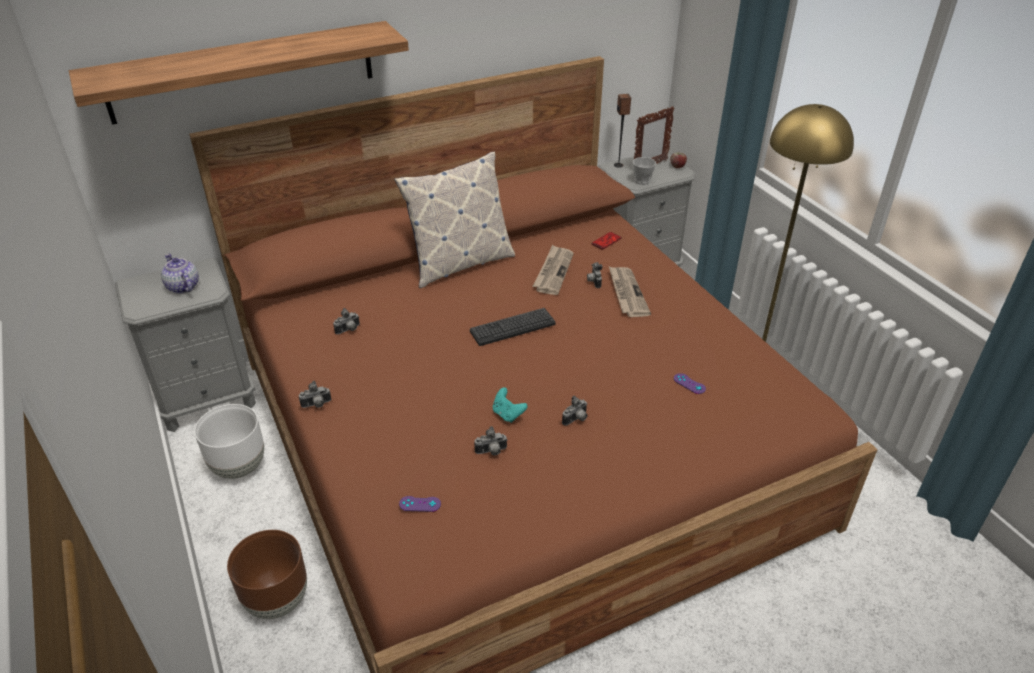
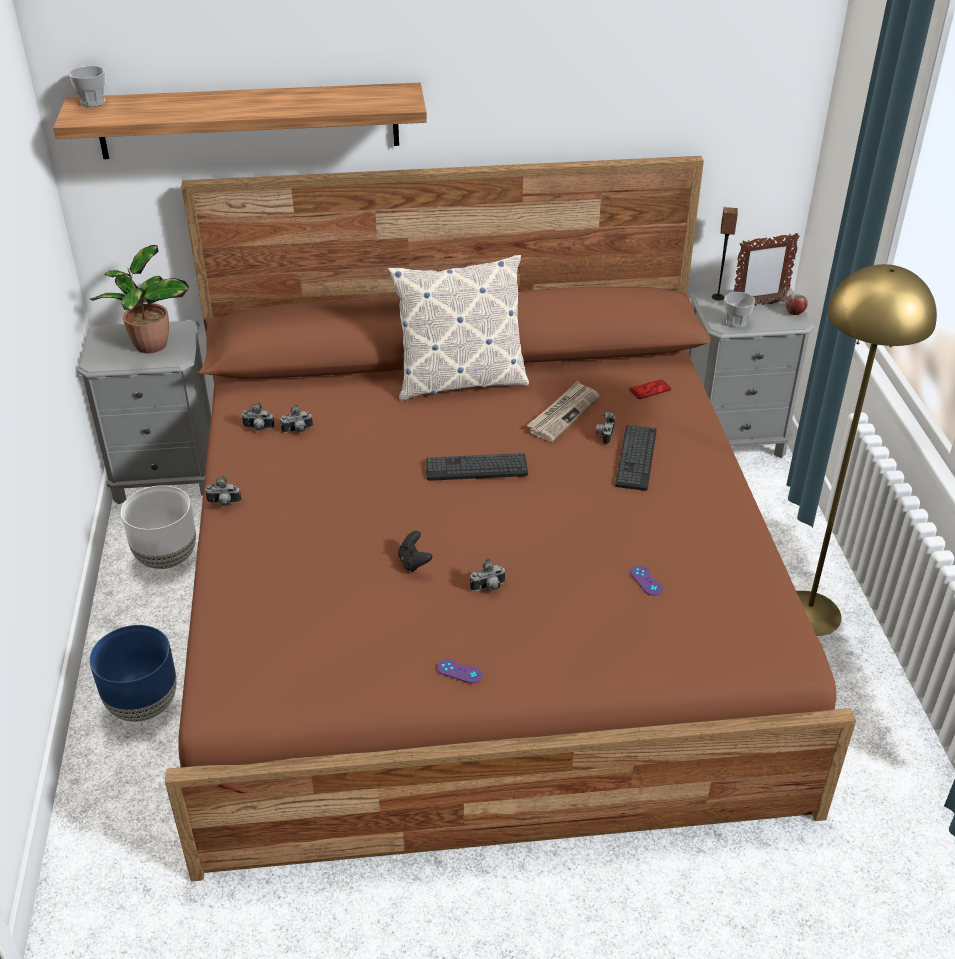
camera: 20 degrees right, 0 degrees up
teapot [161,254,199,294] -> potted plant [90,245,189,353]
brown planter [227,530,307,619] -> blue planter [89,625,177,722]
purple game controller [399,496,441,512] -> purple game controller moved to [437,659,483,684]
camera [474,426,507,455] -> camera moved to [241,402,274,431]
turquoise game controller [493,387,528,423] -> black game controller [398,531,432,572]
newspaper [609,267,651,317] -> keyboard [615,425,657,491]
none -> cup [69,66,106,107]

